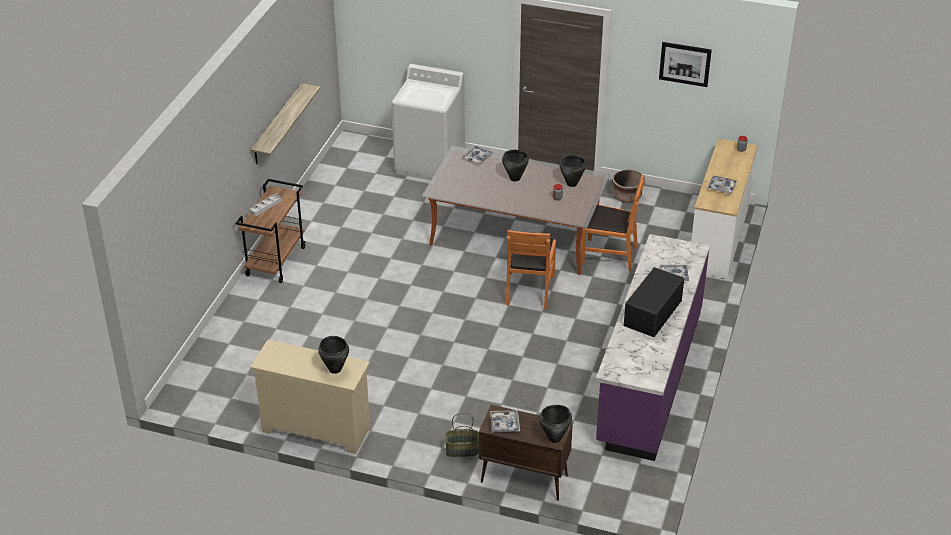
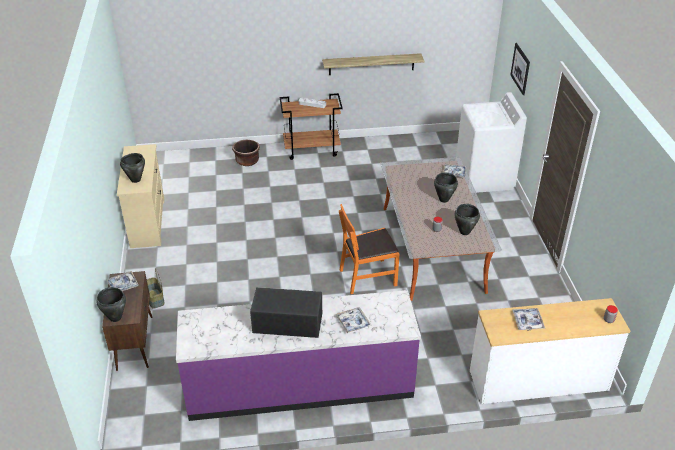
camera: 65 degrees right, 0 degrees up
orange chair [581,174,644,271] -> none
brown planter [612,170,645,203] -> brown planter moved to [232,140,260,166]
picture [659,42,712,87] -> picture moved to [510,43,530,95]

